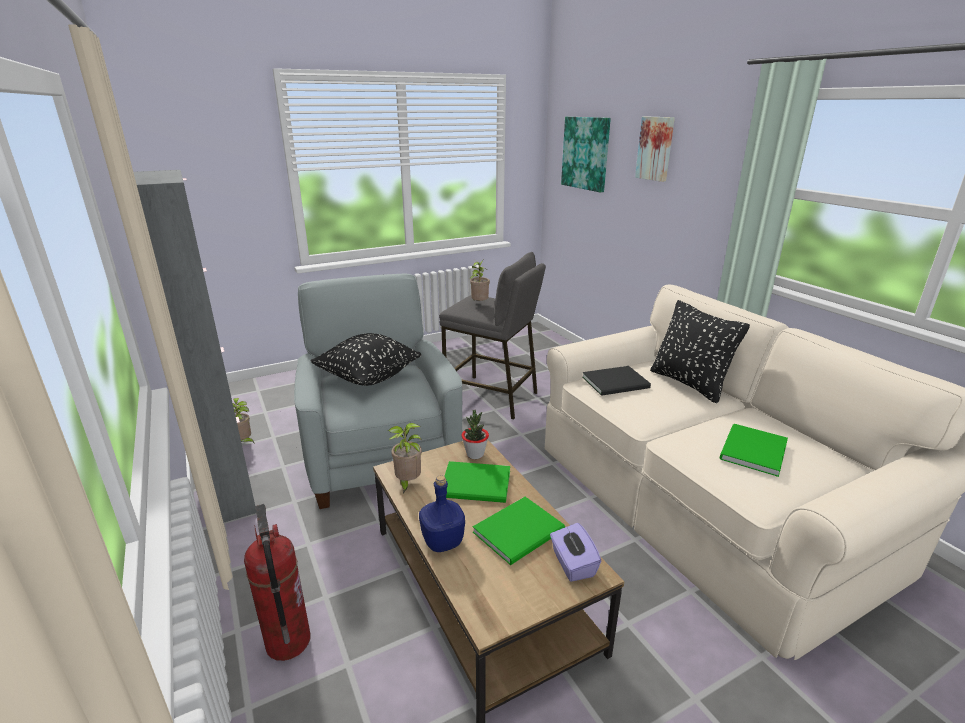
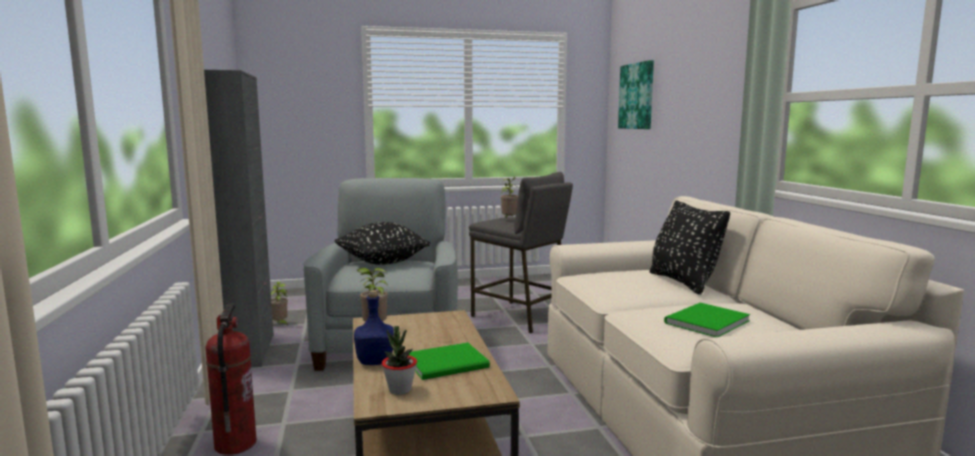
camera: 15 degrees right, 15 degrees down
green book [445,461,510,503] -> none
potted plant [461,410,489,459] -> potted plant moved to [382,326,417,395]
purple tissue box [550,523,601,582] -> none
black book [583,366,651,396] -> none
picture [635,117,675,182] -> none

